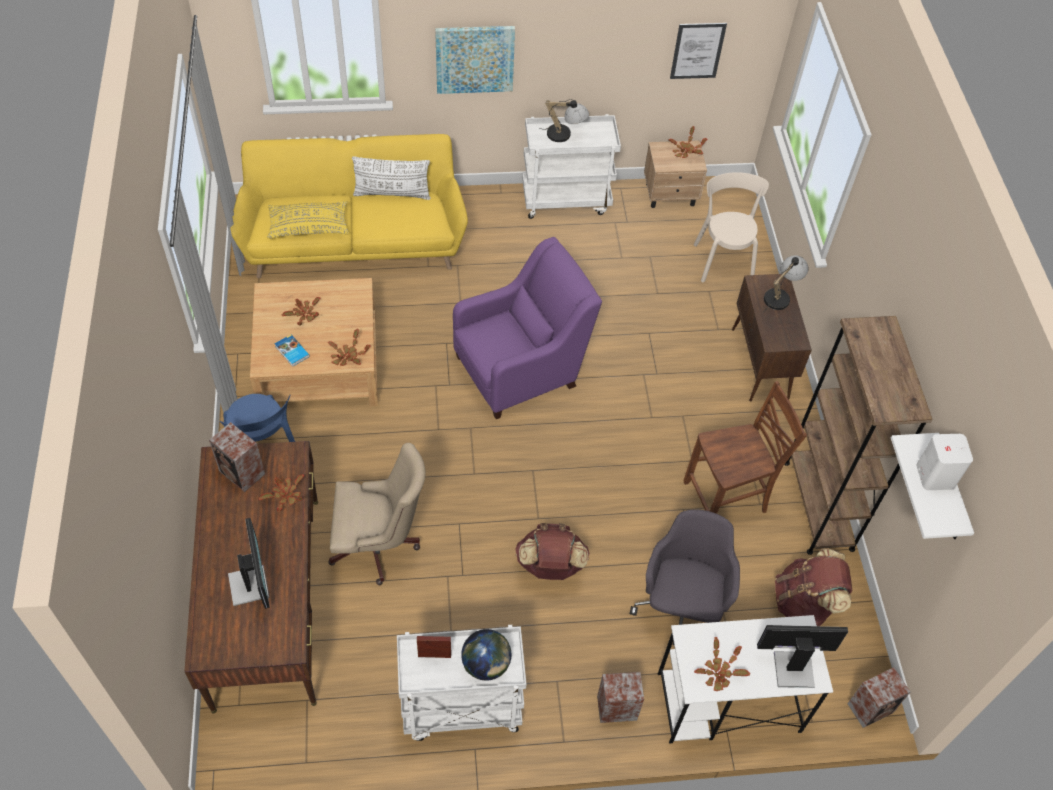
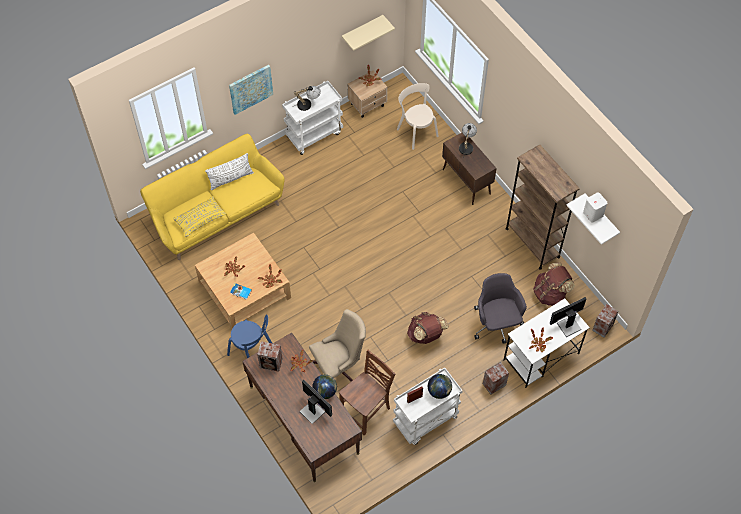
camera: 25 degrees left, 5 degrees up
purple armchair [453,237,602,419] -> none
picture [670,23,727,79] -> beige shelf [342,15,395,51]
brown chair [684,381,807,514] -> brown chair moved to [339,350,395,435]
none -> globe [312,374,337,399]

